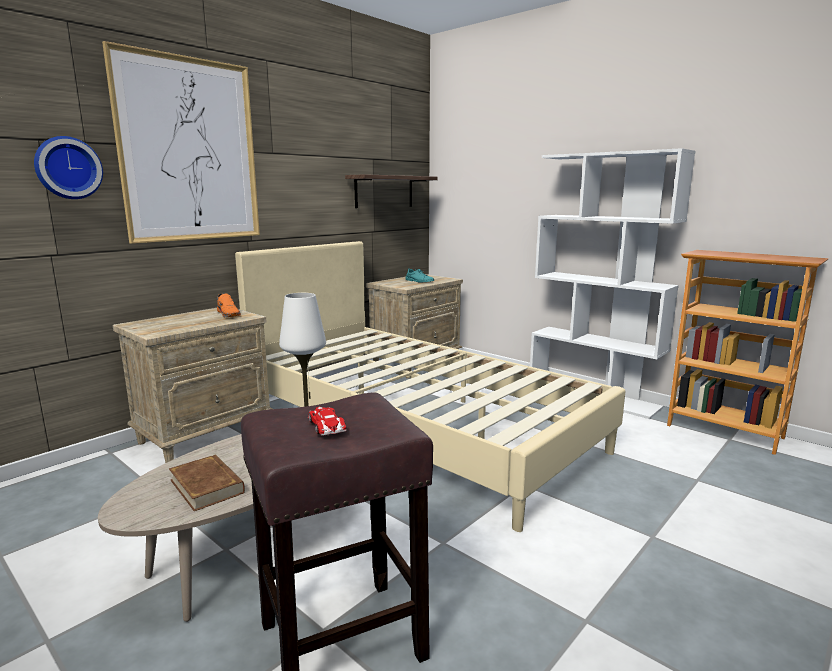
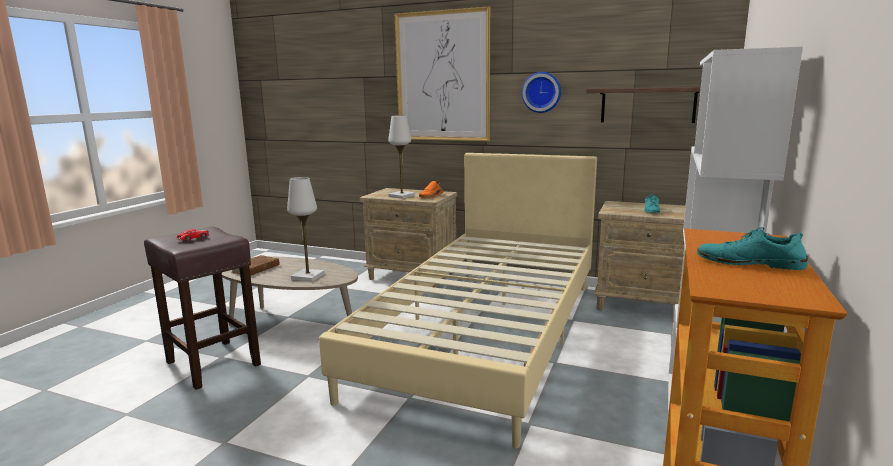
camera: 70 degrees right, 0 degrees up
wall clock [34,136,103,199] -> wall clock moved to [522,72,561,113]
none -> white table lamp [388,115,415,199]
none -> turquoise shoe [697,227,808,270]

